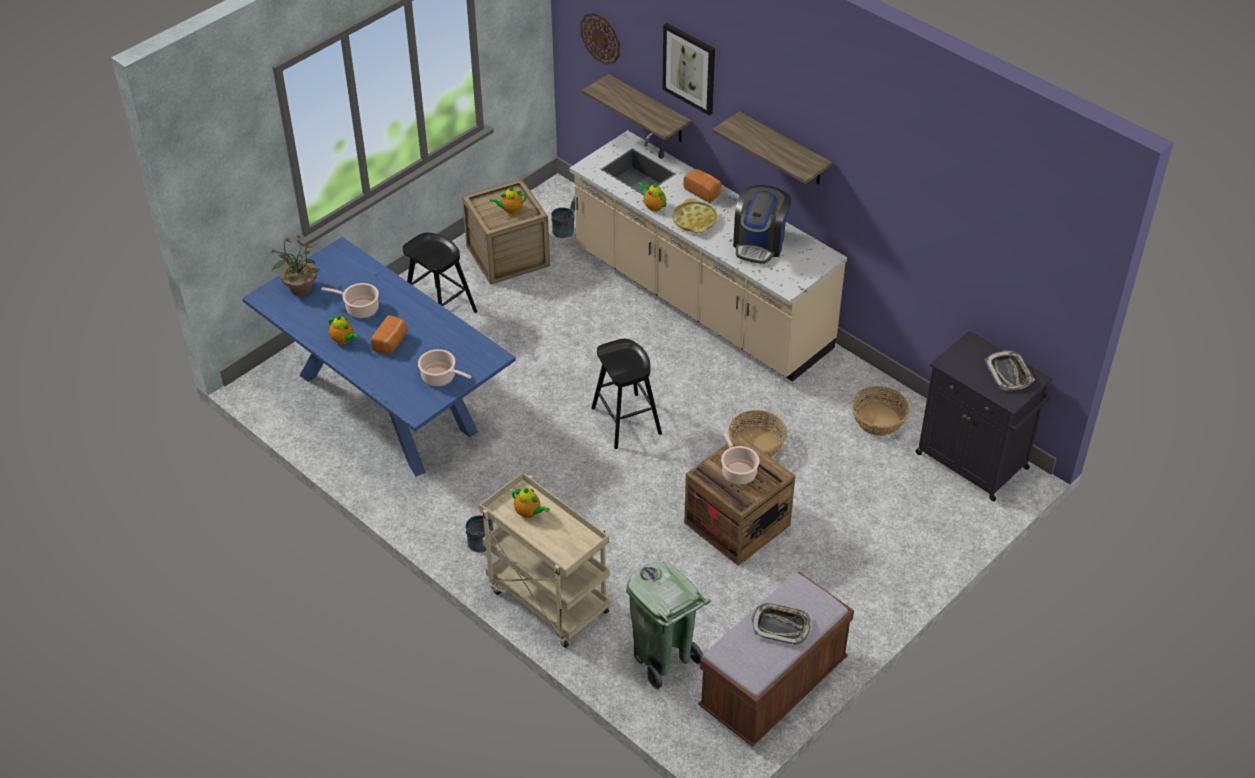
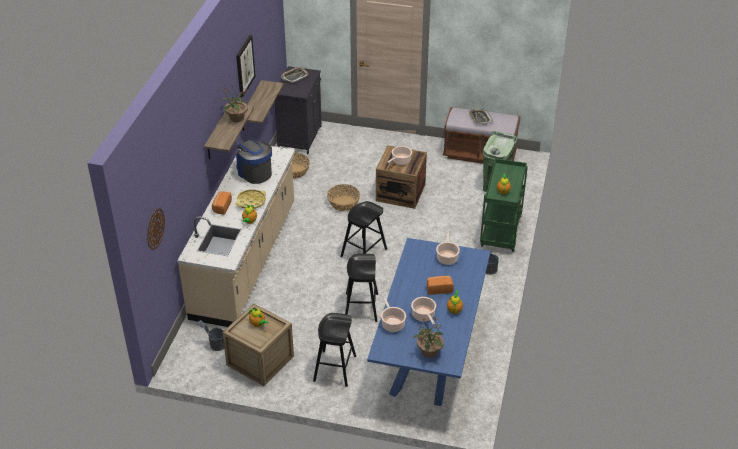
camera: 120 degrees left, 5 degrees down
beige cart [479,472,610,648] -> green cart [480,158,528,252]
shelf [582,74,691,142] -> shelf moved to [243,80,284,131]
picture [662,23,715,116] -> picture moved to [236,35,255,97]
coffee machine [733,185,791,264] -> coffee machine turned 120 degrees counterclockwise [236,140,272,184]
none -> potted plant [223,84,248,122]
none -> black stool [345,254,378,322]
none -> cooking pot [381,296,406,332]

